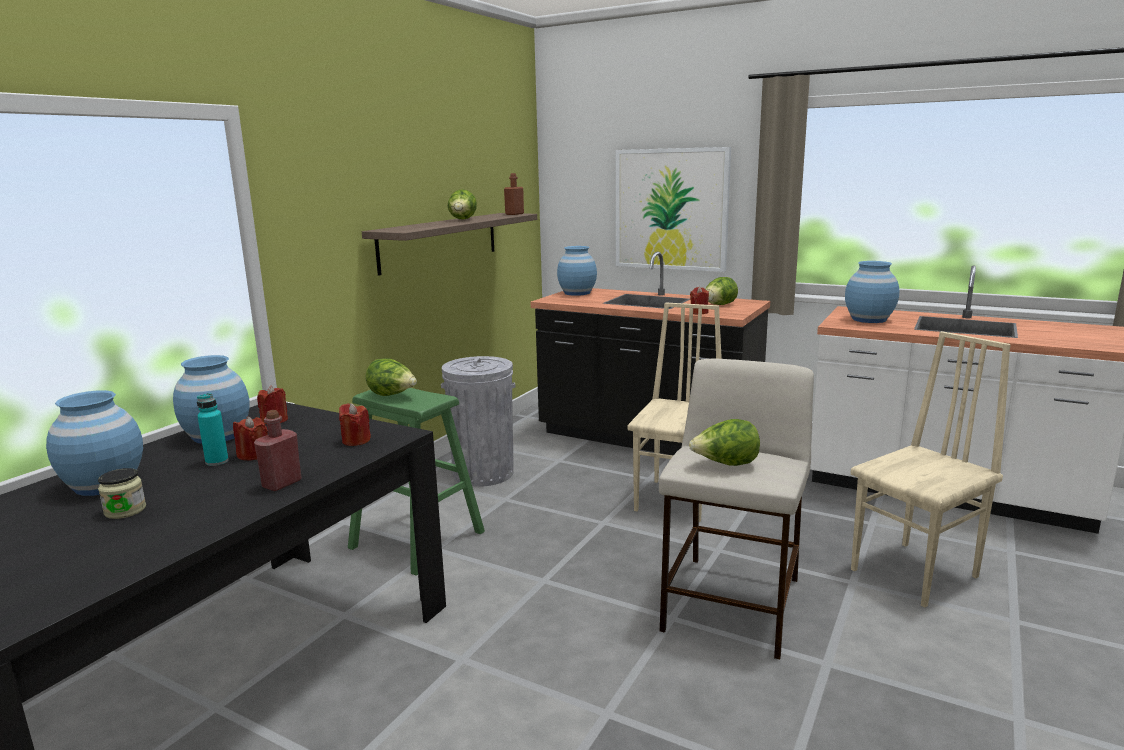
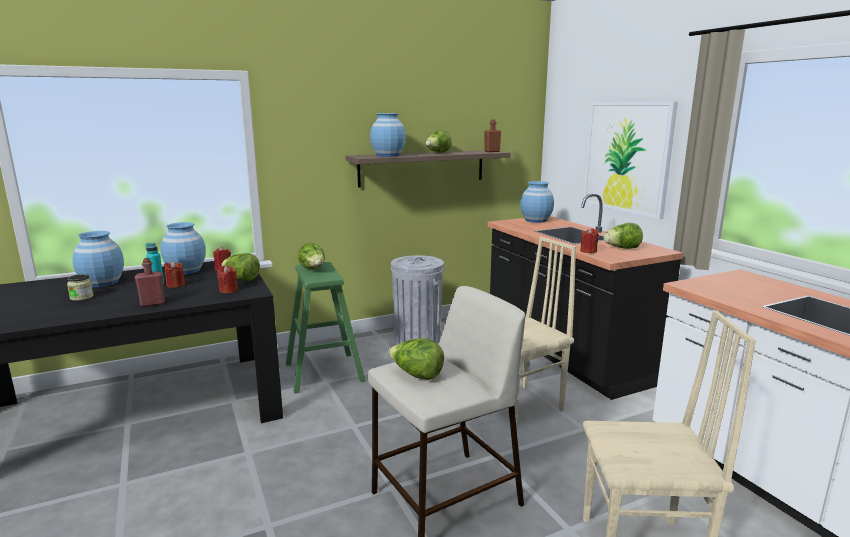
camera: 35 degrees right, 0 degrees up
blue vase [845,261,899,323] -> blue vase moved to [370,113,406,157]
none -> lettuce [221,253,260,281]

